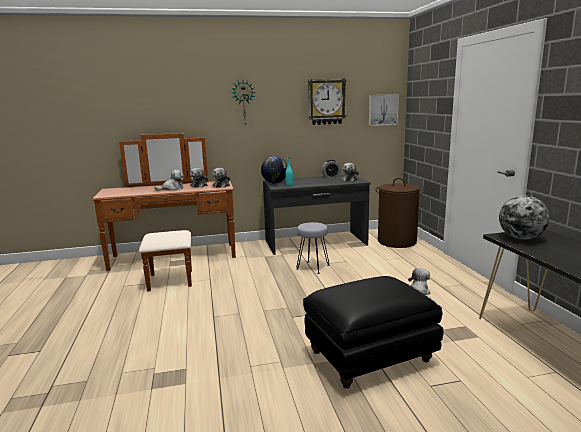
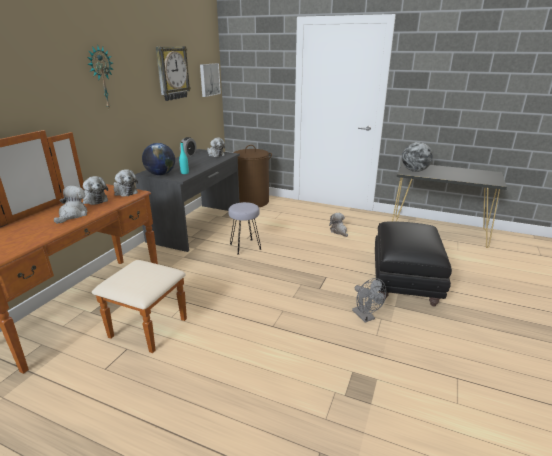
camera: 55 degrees left, 10 degrees up
none -> grey fan [352,278,386,322]

